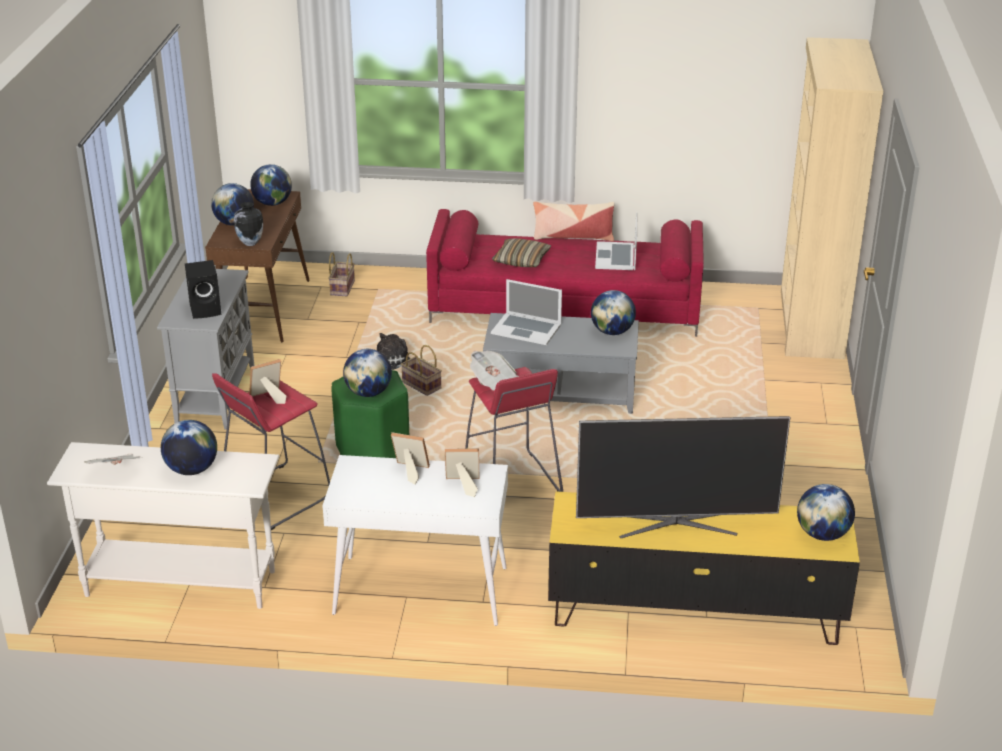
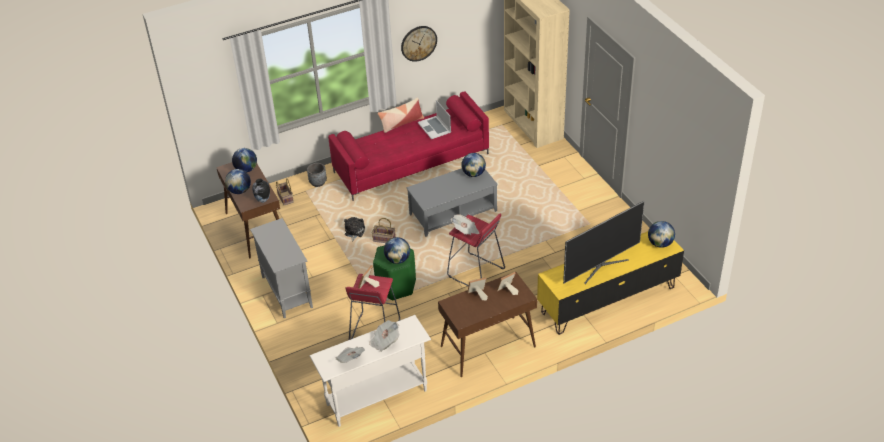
camera: 30 degrees left, 10 degrees up
globe [161,420,217,475] -> newspaper [369,320,400,352]
black speaker [185,260,222,319] -> none
white console table [322,455,508,626] -> brown console table [438,272,537,377]
laptop [491,279,562,345] -> none
pillow [492,238,551,267] -> none
none -> grey planter [307,163,327,187]
none -> wall clock [401,26,437,62]

